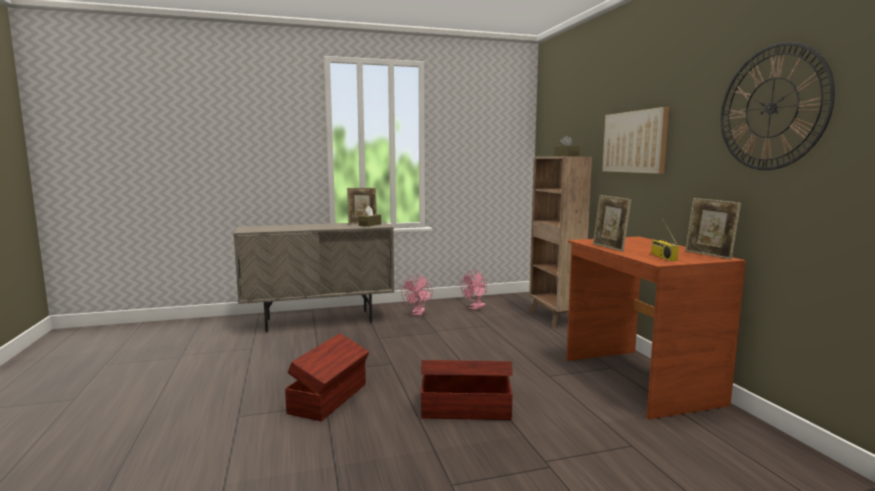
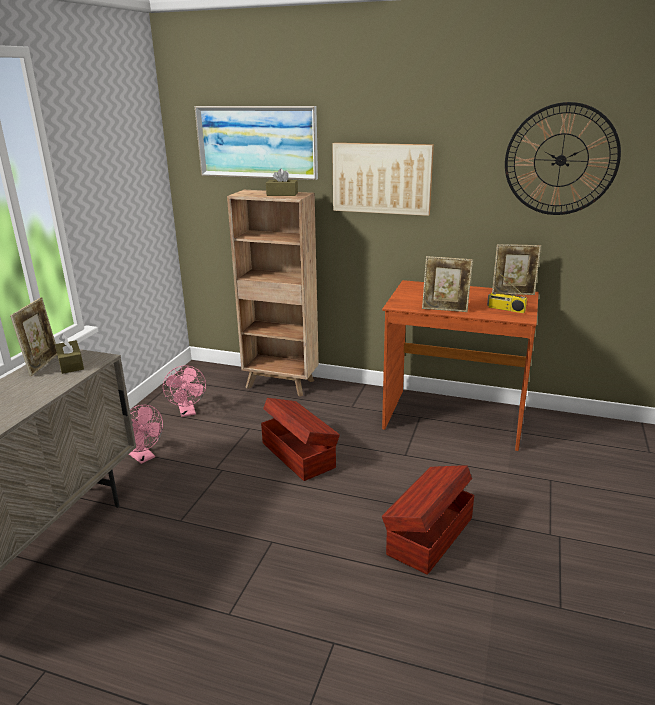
camera: 55 degrees left, 15 degrees up
brown storage box [285,333,369,421] -> brown storage box moved to [261,398,340,481]
none -> picture [195,106,318,180]

